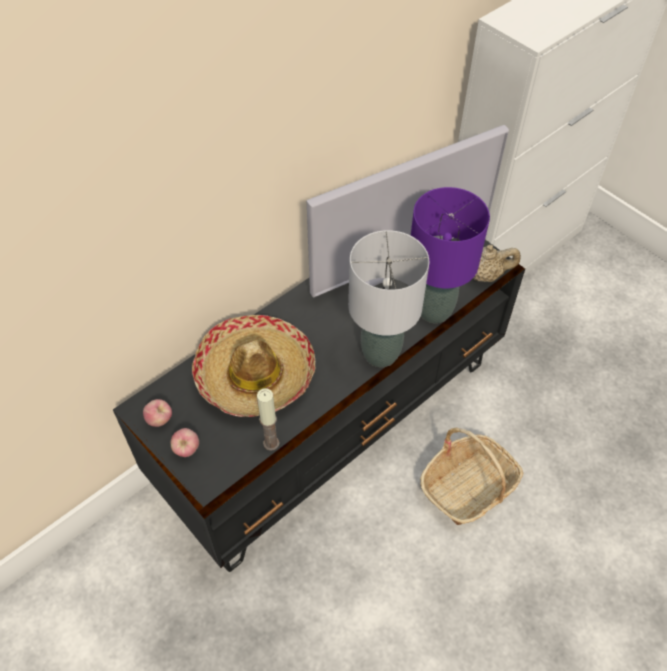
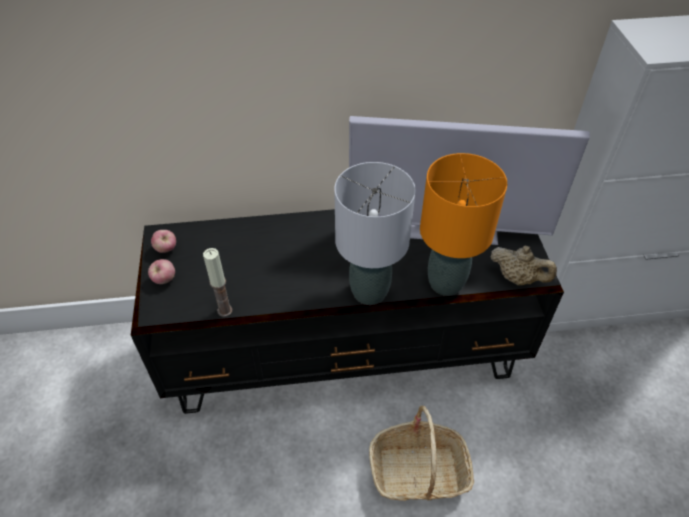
camera: 35 degrees right, 5 degrees down
hat [192,315,316,417] -> none
purple table lamp [411,187,490,323] -> orange table lamp [420,153,507,296]

